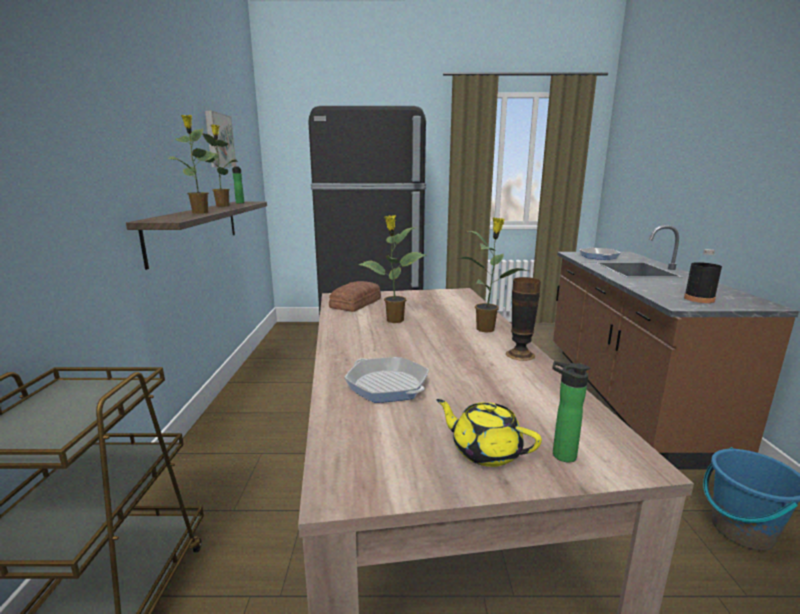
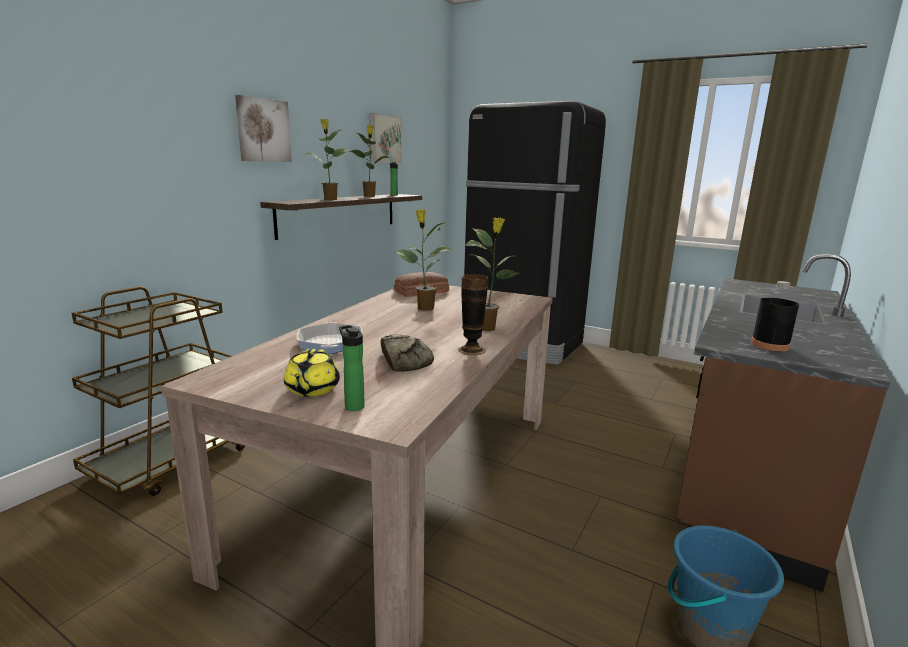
camera: 30 degrees right, 0 degrees up
yellow teapot [436,399,542,467] -> yellow teapot turned 150 degrees counterclockwise [284,349,340,397]
frying pan [579,247,621,260] -> none
none -> picture [235,95,292,162]
none -> bread [381,334,434,372]

